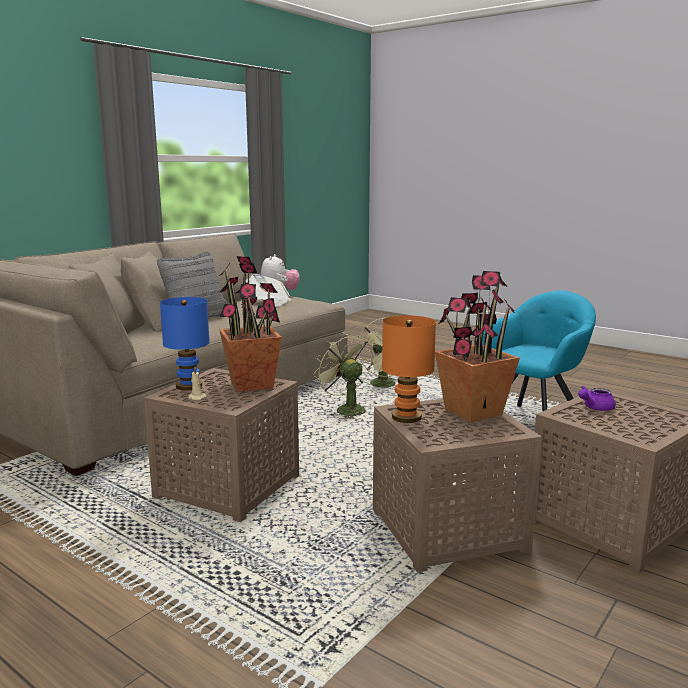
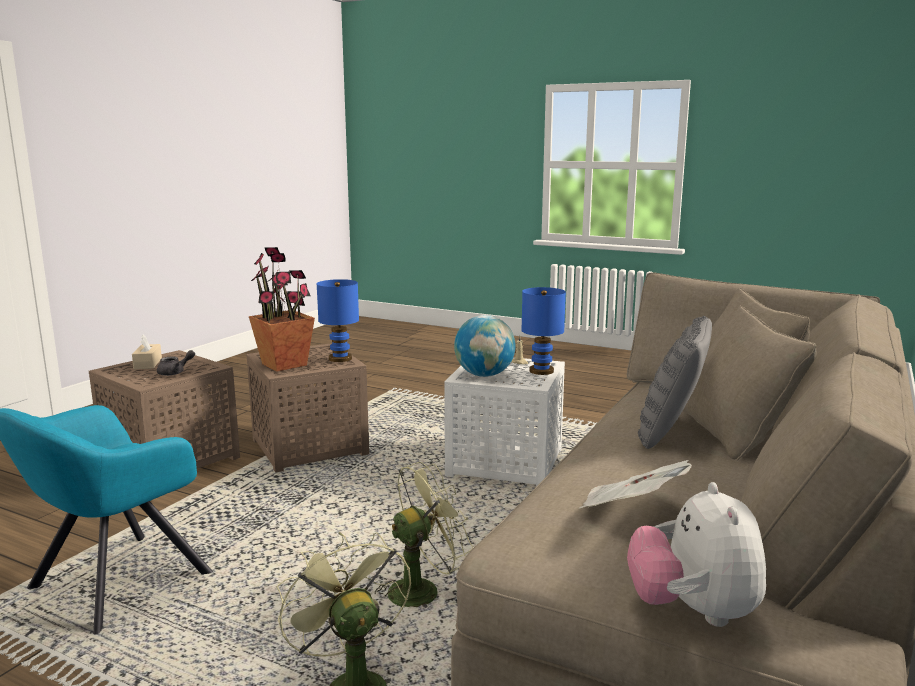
camera: 170 degrees right, 0 degrees up
brown side table [144,368,299,522] -> white side table [444,358,565,487]
potted plant [219,256,282,392] -> globe [454,315,516,377]
green fan [313,332,372,419] -> green fan turned 75 degrees counterclockwise [374,462,473,608]
orange table lamp [382,315,436,423] -> blue table lamp [317,279,359,362]
purple teapot [578,386,616,411] -> grey teapot [157,350,195,376]
none -> beige tissue box [132,334,162,369]

